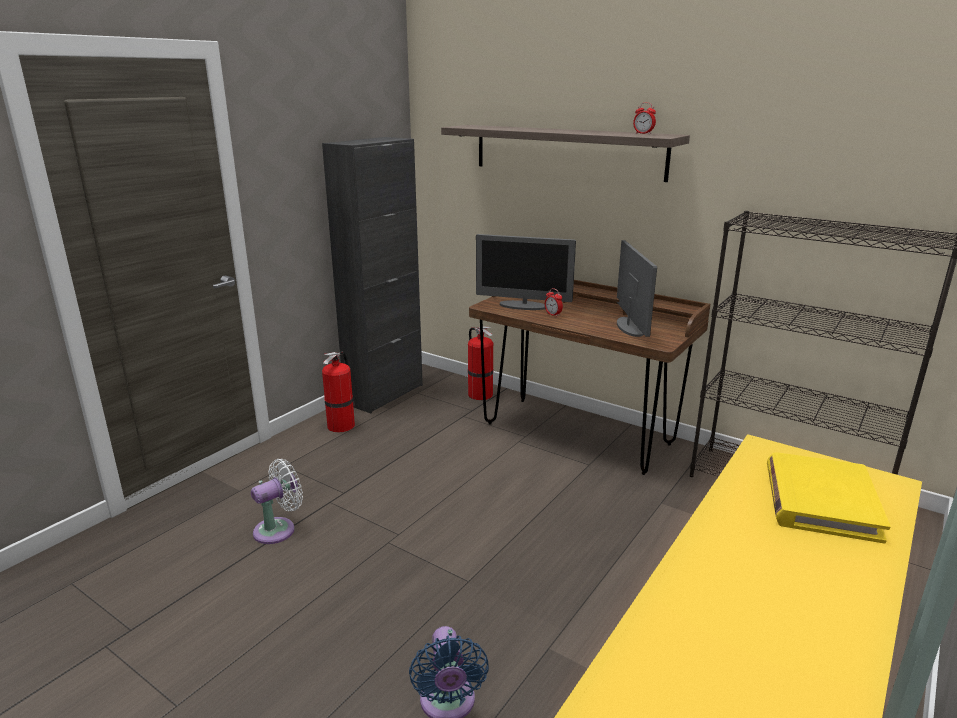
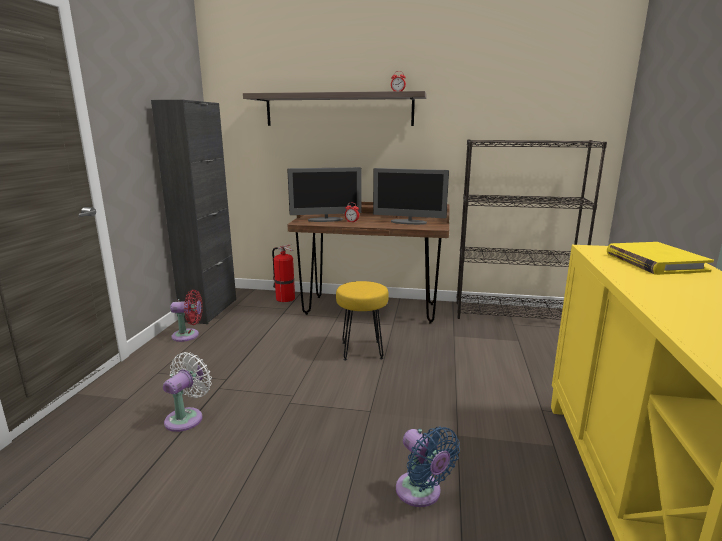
camera: 25 degrees left, 5 degrees down
fire extinguisher [322,352,355,432] -> red fan [170,290,203,342]
monitor [617,240,657,337] -> monitor turned 135 degrees clockwise [373,168,449,225]
none -> yellow stool [336,281,389,361]

